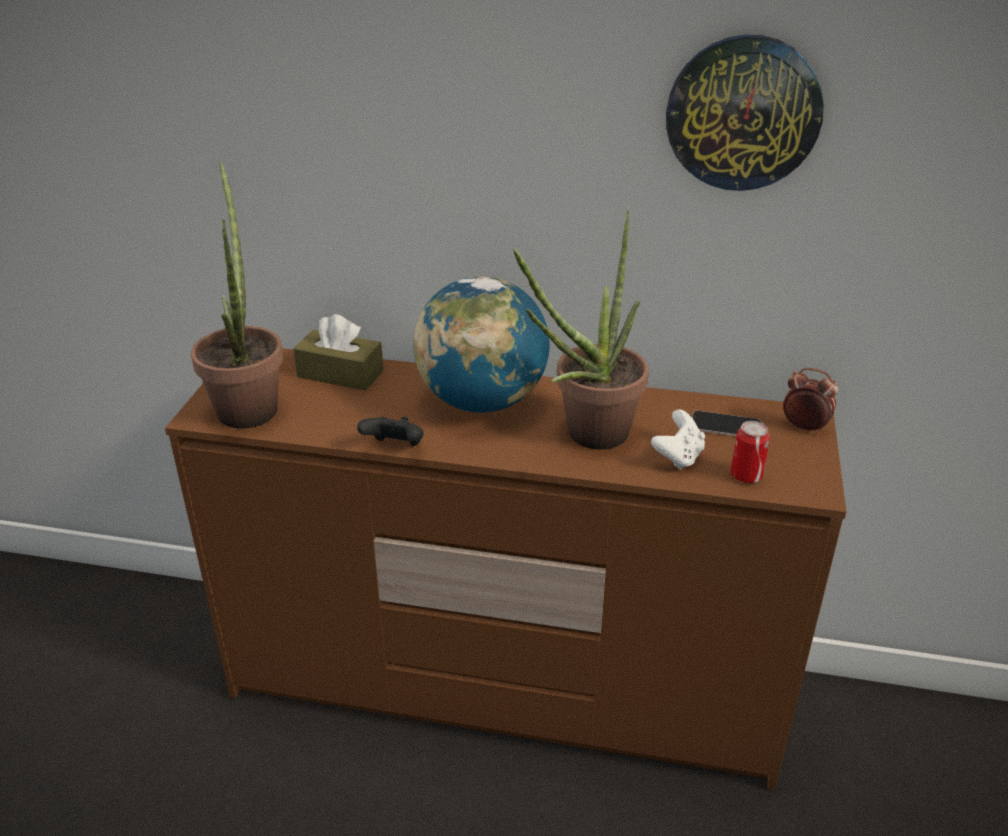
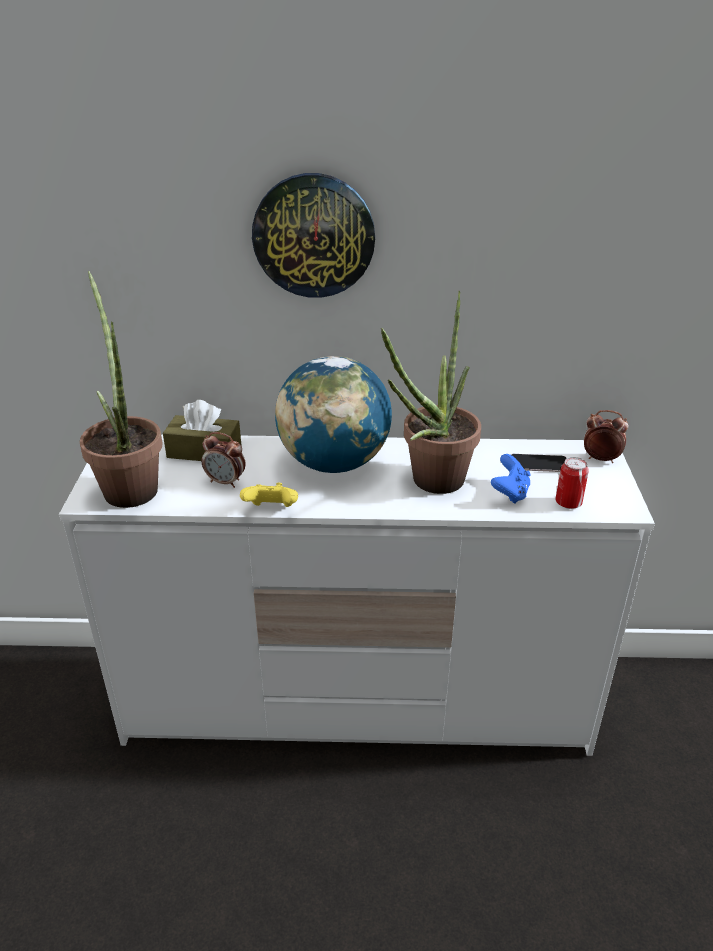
camera: 10 degrees left, 0 degrees up
brown dresser [165,348,846,790] -> white dresser [59,434,655,756]
black game controller [357,417,424,446] -> yellow game controller [240,483,298,507]
white game controller [651,409,705,470] -> blue game controller [491,454,531,504]
wall clock [666,34,824,191] -> wall clock moved to [252,173,375,298]
none -> alarm clock [202,432,246,488]

